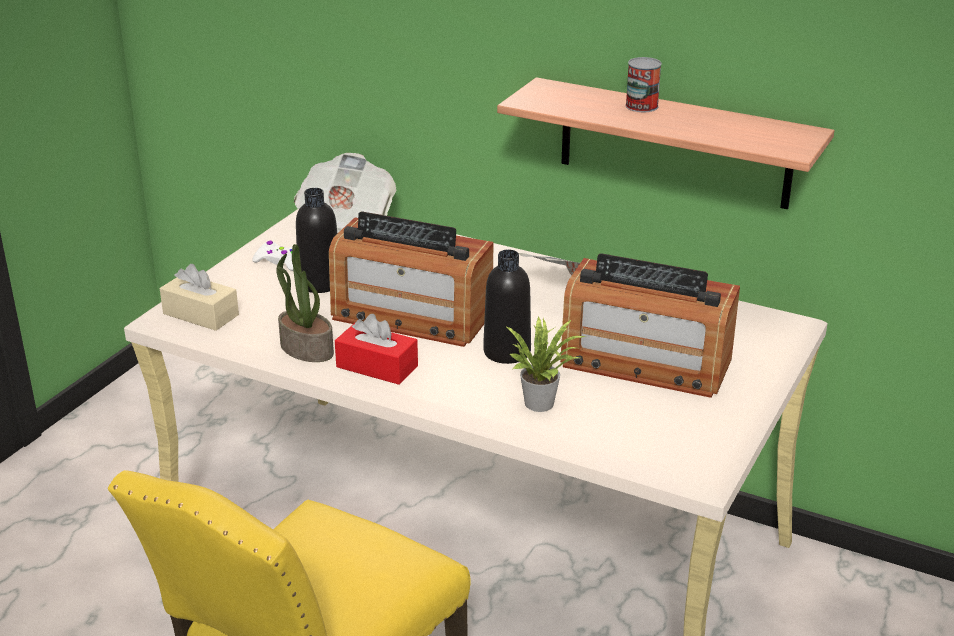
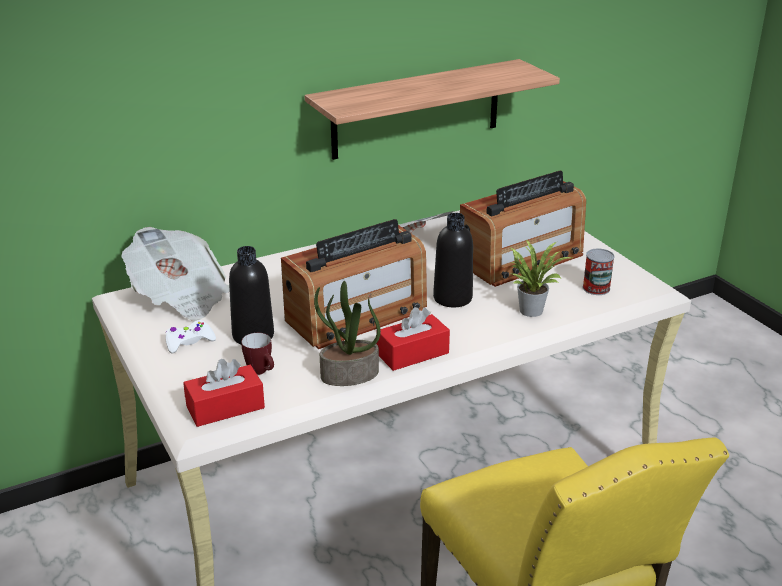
camera: 55 degrees left, 0 degrees up
beige tissue box [160,264,239,331] -> red tissue box [183,359,265,427]
can [625,57,662,112] -> can moved to [583,249,615,295]
none -> mug [241,333,274,375]

